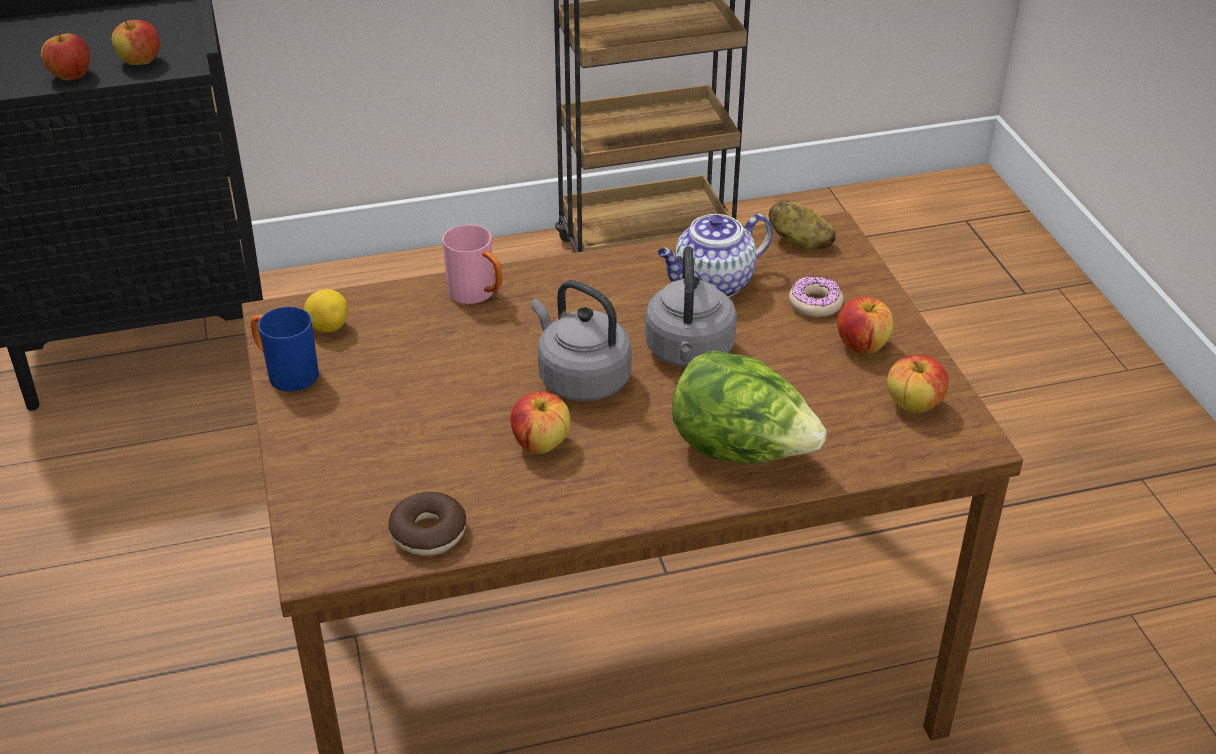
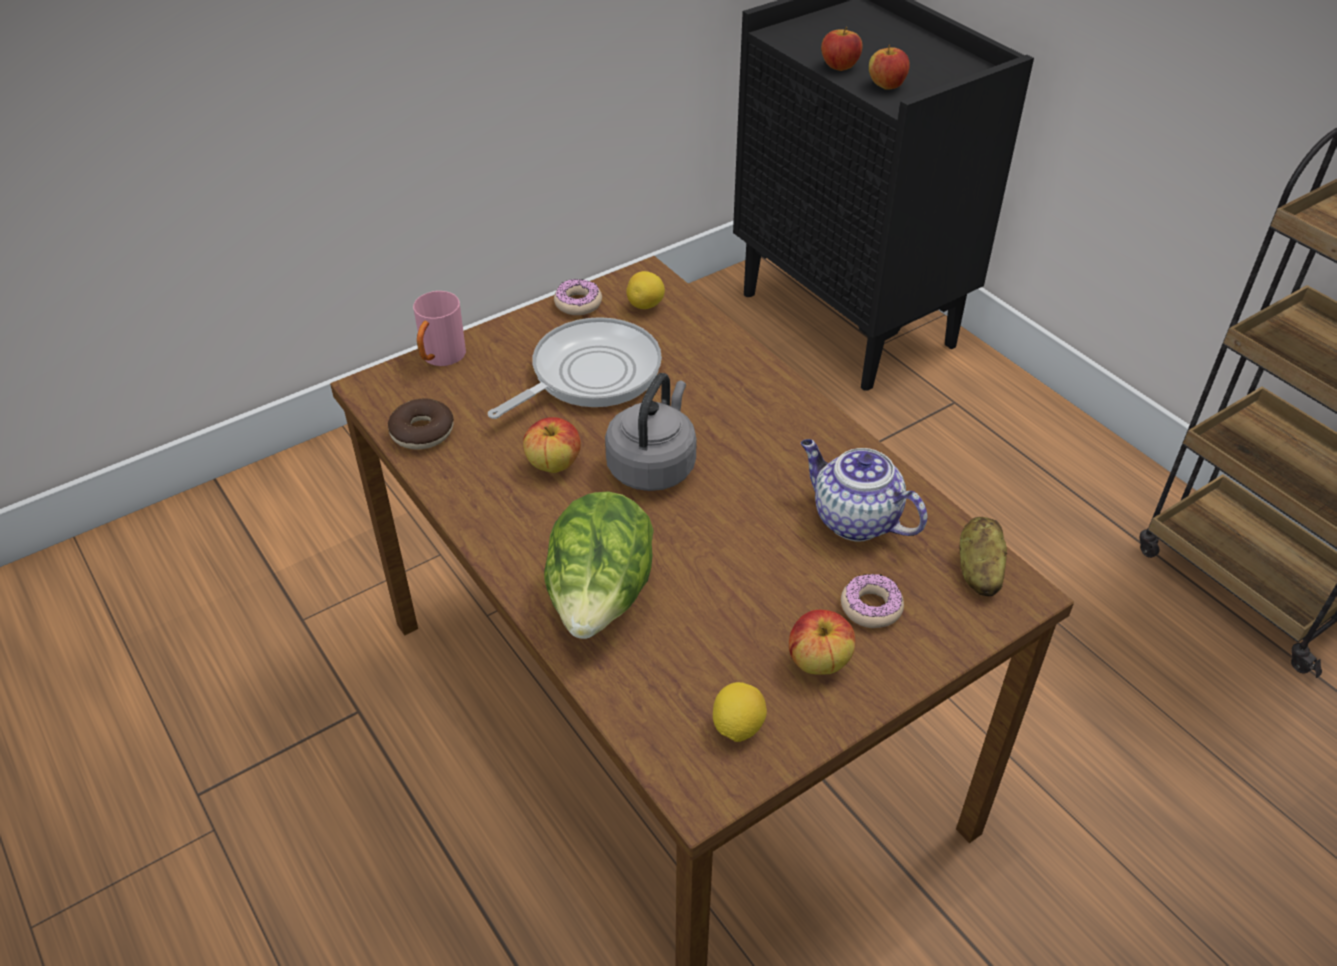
camera: 70 degrees right, 5 degrees up
blue mug [250,307,319,392] -> donut [554,279,602,315]
pink mug [443,225,502,304] -> pink mug moved to [413,291,466,366]
grey kettle [645,246,737,367] -> none
apple [887,355,949,413] -> lemon [713,682,767,742]
none -> frying pan [488,317,662,419]

